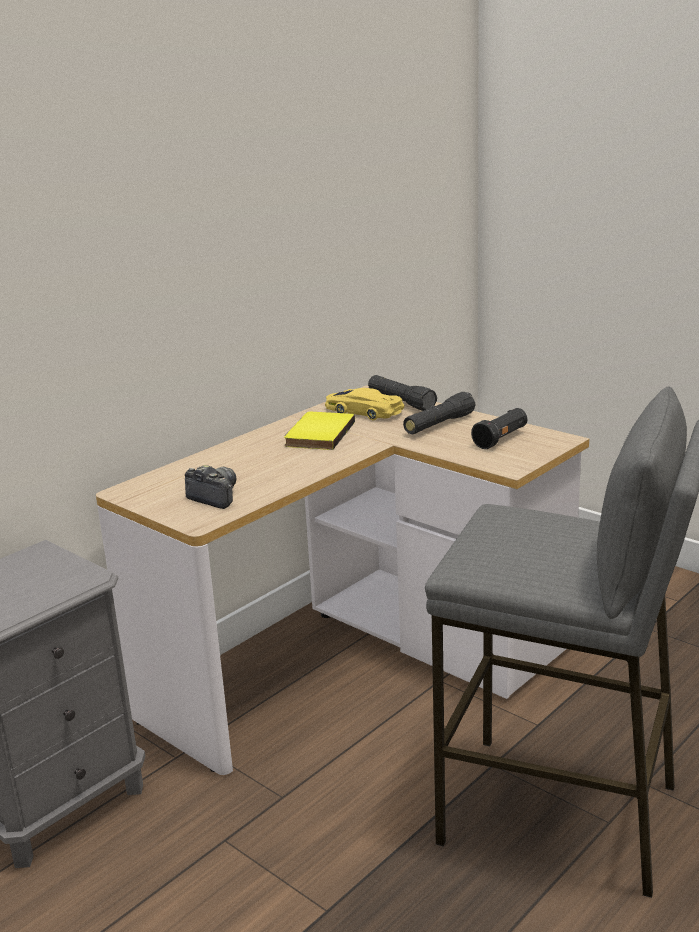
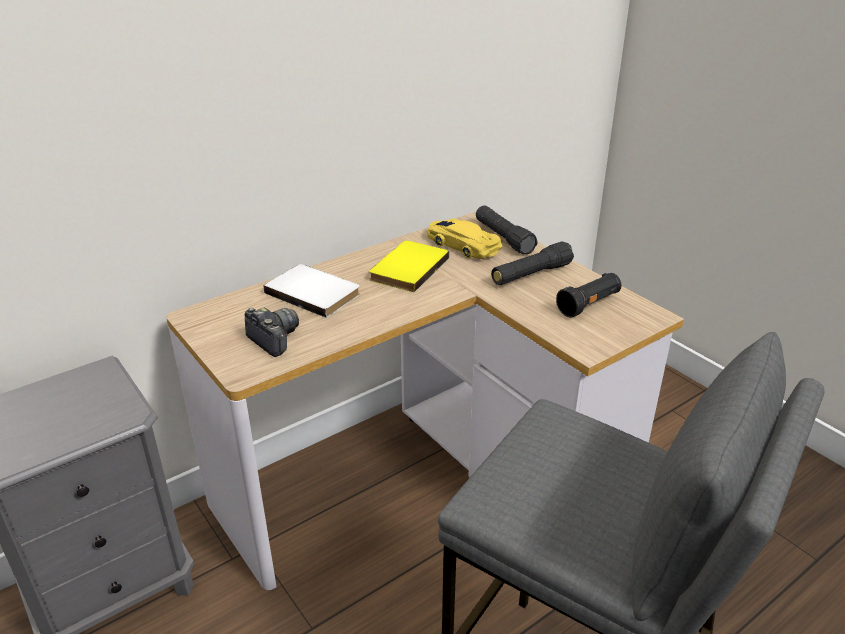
camera: 10 degrees right, 10 degrees up
none -> white book [264,264,360,318]

